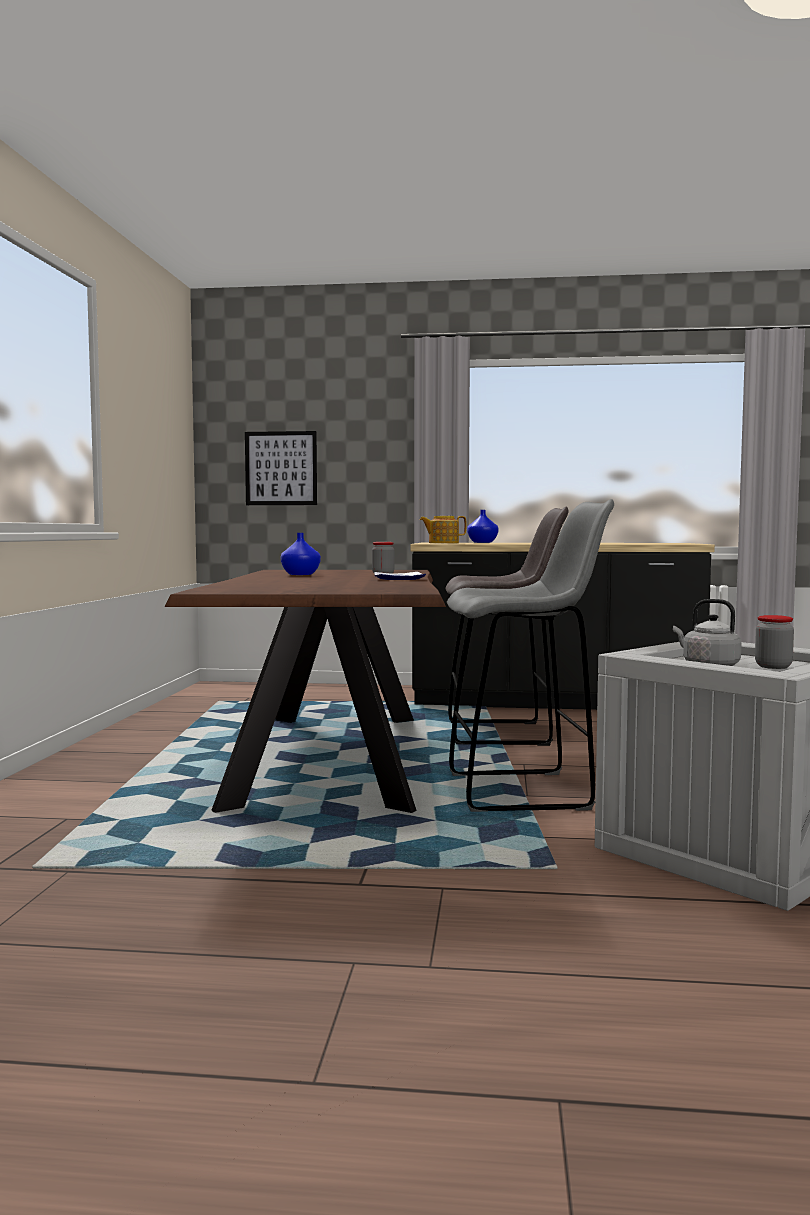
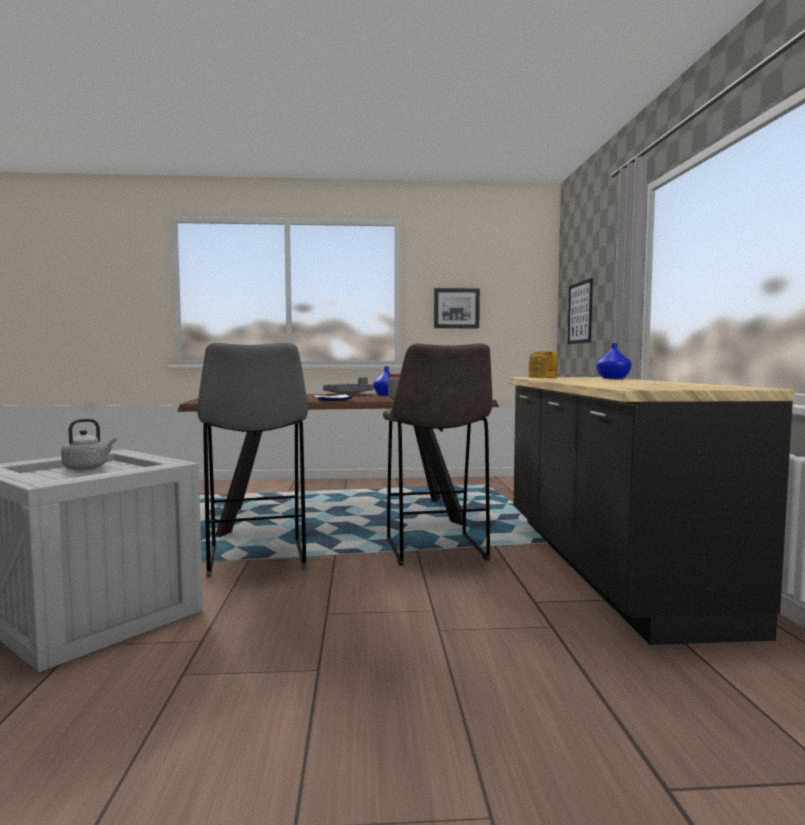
camera: 80 degrees right, 0 degrees up
jar [755,615,794,669] -> none
none -> grey tray [323,377,374,395]
none -> picture [434,288,480,328]

